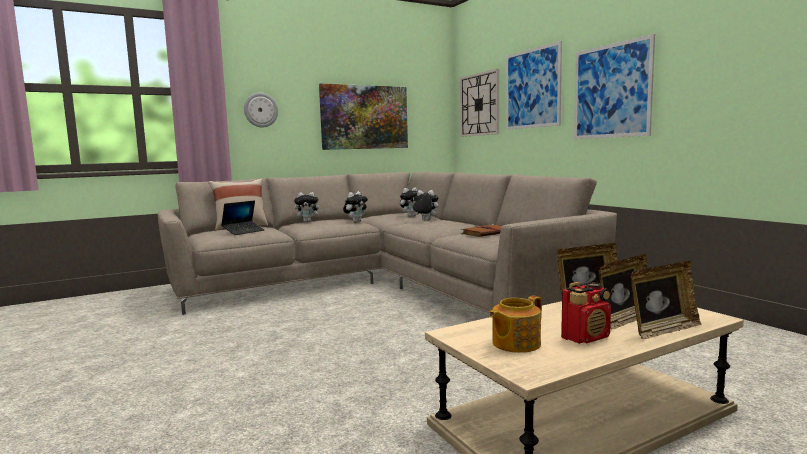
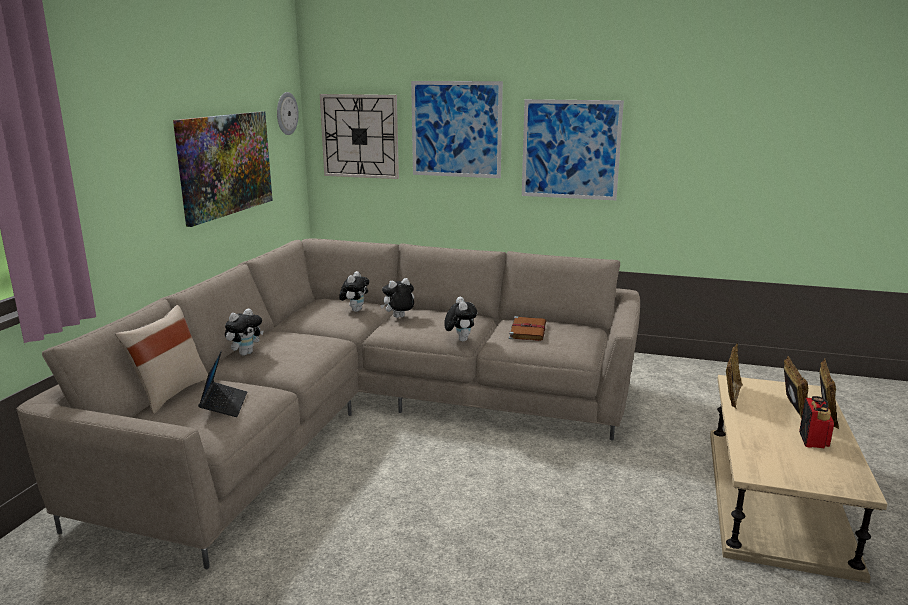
camera: 45 degrees left, 10 degrees up
wall clock [244,93,278,127] -> wall clock moved to [277,92,299,135]
plush toy [343,191,368,222] -> plush toy moved to [444,297,477,341]
teapot [489,296,542,353] -> none

